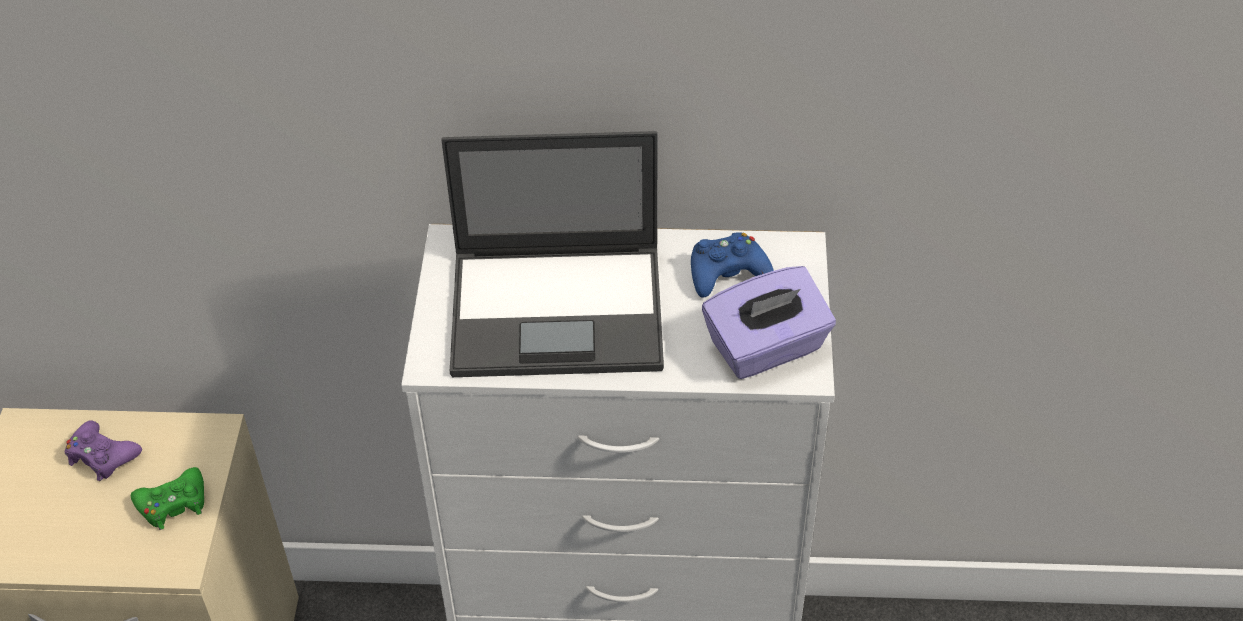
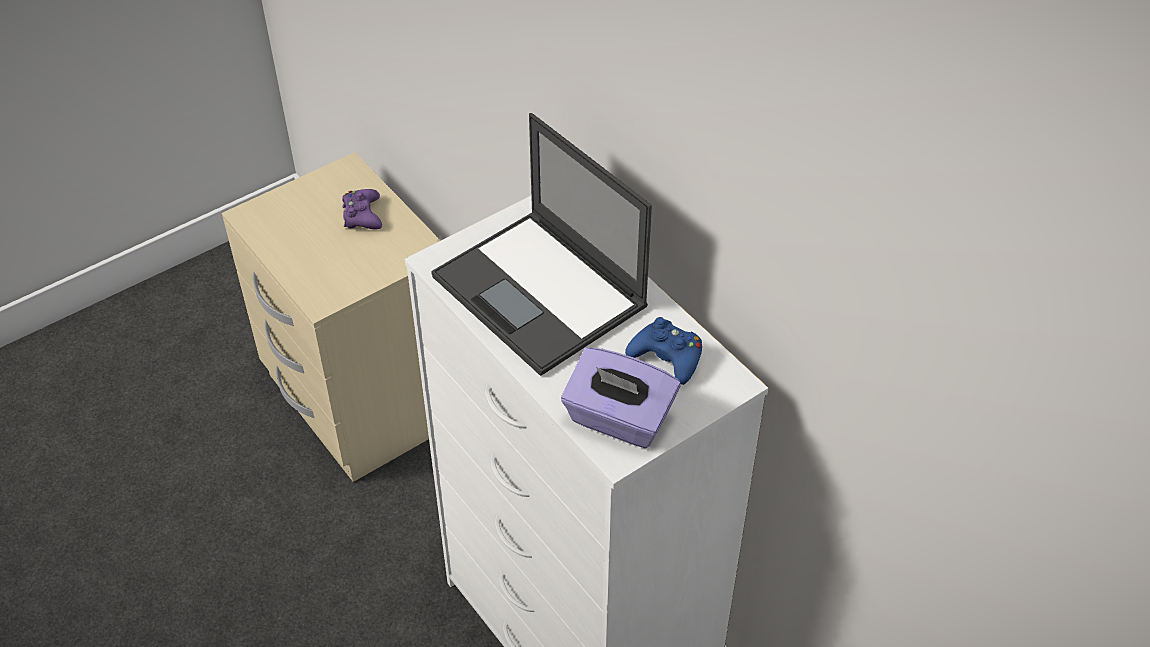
camera: 50 degrees right, 0 degrees up
green game controller [131,467,204,530] -> none

